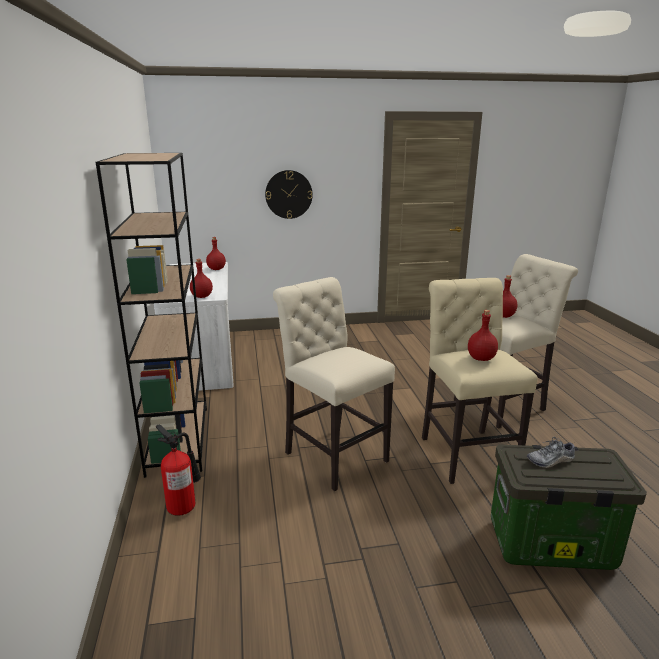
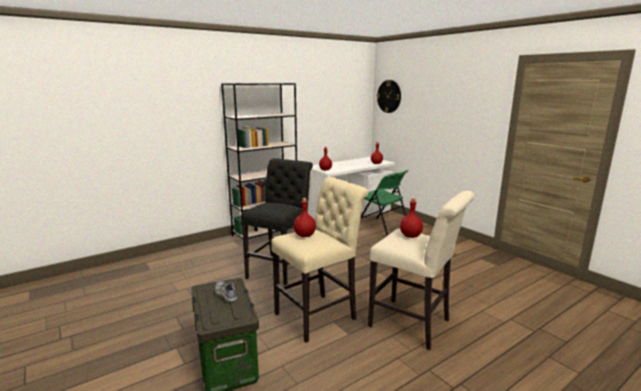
camera: 65 degrees right, 5 degrees down
fire extinguisher [156,425,201,516] -> none
wall clock [265,170,313,219] -> wall clock moved to [376,80,401,113]
beige stool [273,277,395,491] -> black stool [241,158,313,285]
none -> green chair [361,170,408,236]

